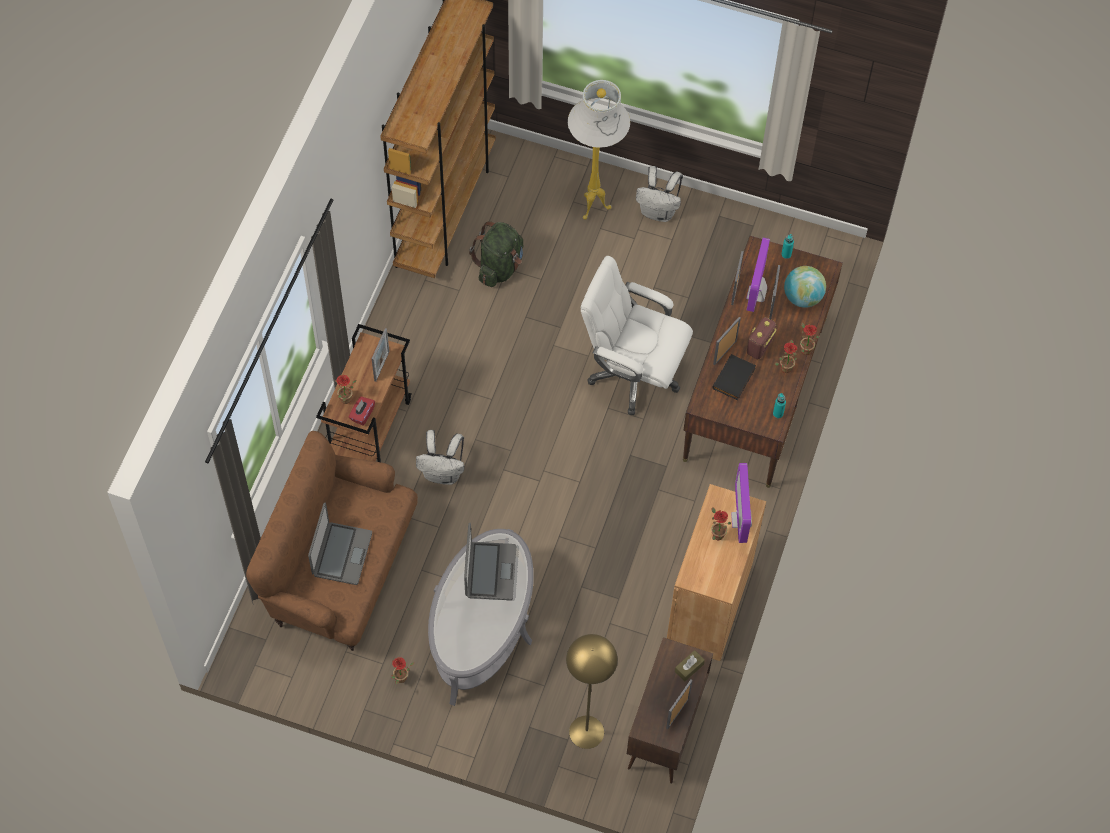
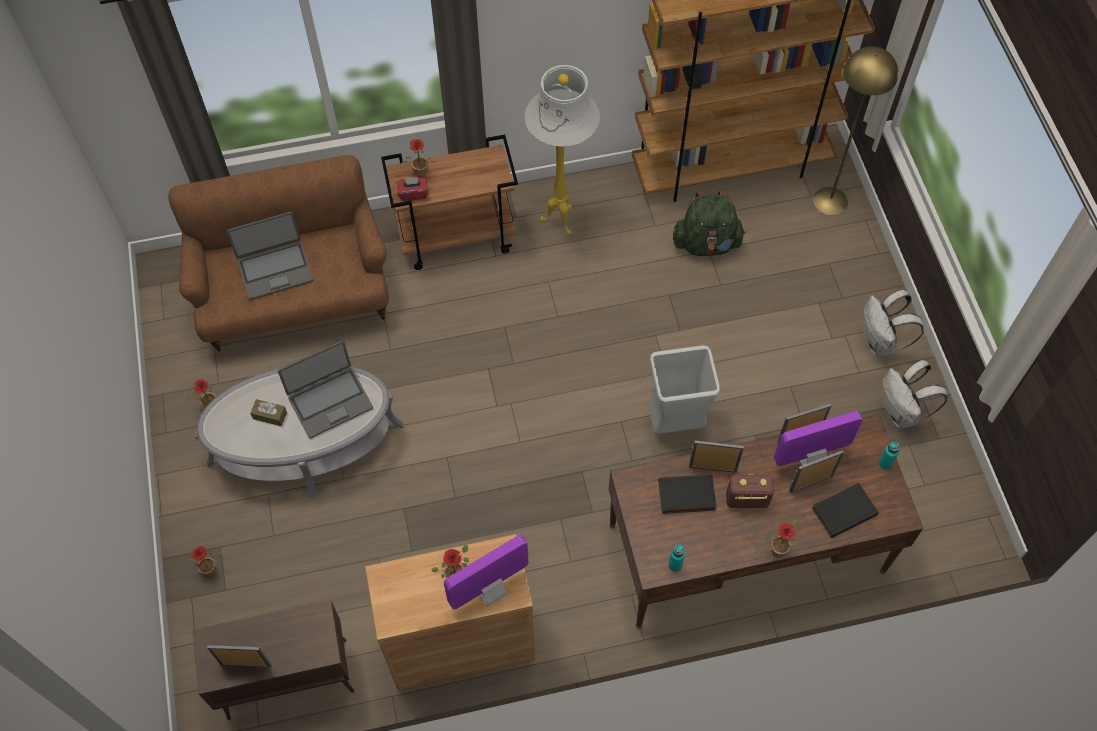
camera: 60 degrees right, 0 degrees up
picture frame [372,328,390,382] -> none
white backpack [416,430,464,485] -> white backpack moved to [883,360,948,428]
yellow floor lamp [566,634,618,749] -> yellow floor lamp moved to [813,46,898,215]
white floor lamp [568,80,630,220] -> white floor lamp moved to [524,65,600,235]
white office chair [580,256,693,415] -> grey trash can [648,345,720,434]
brown tissue box [675,650,705,682] -> brown tissue box moved to [250,399,287,426]
potted plant [774,340,797,373] -> potted plant moved to [189,546,223,576]
globe [784,266,826,308] -> black book [812,483,879,538]

